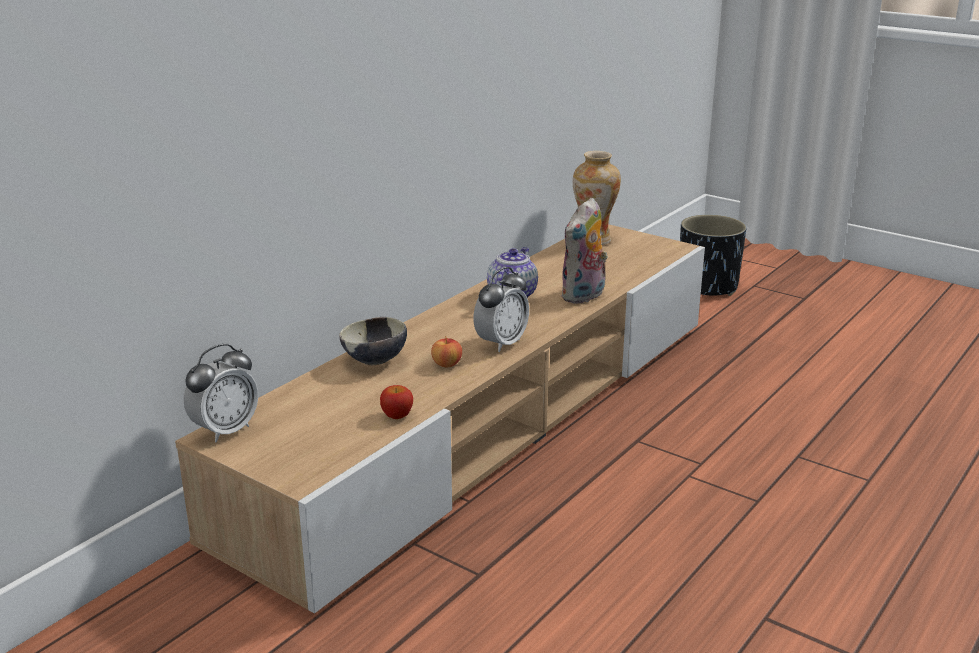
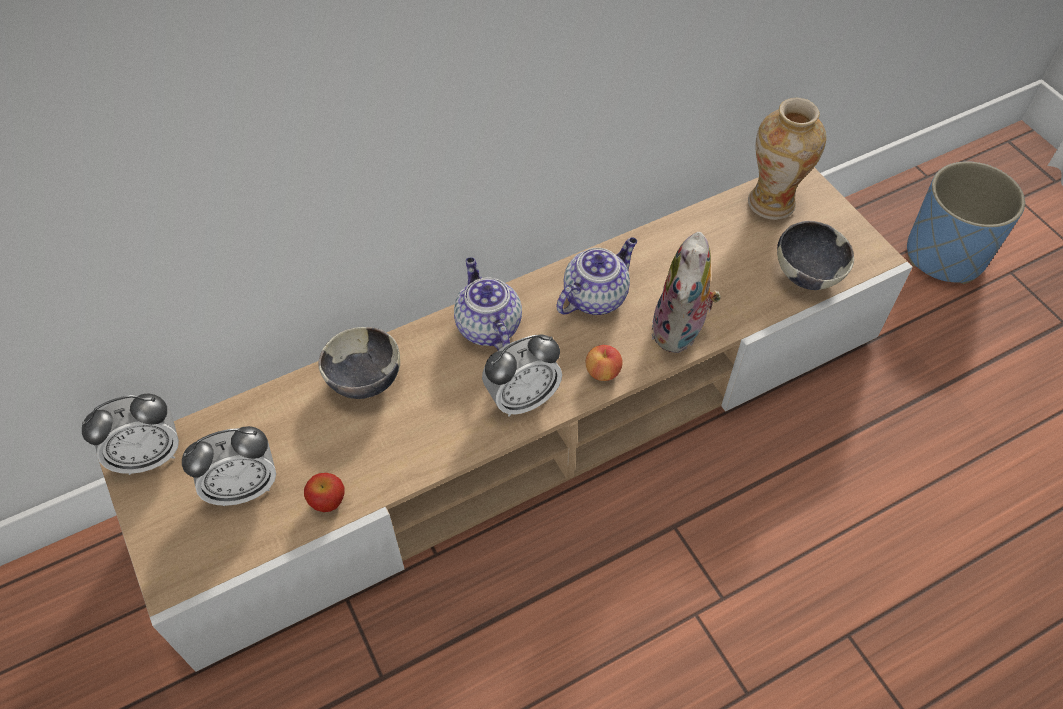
camera: 25 degrees right, 30 degrees up
apple [431,336,462,367] -> apple moved to [586,345,623,381]
plush toy [560,198,608,304] -> plush toy turned 45 degrees counterclockwise [651,232,721,353]
black planter [680,215,746,296] -> blue planter [907,161,1025,284]
none -> alarm clock [182,426,276,506]
none -> teapot [454,257,522,350]
none -> bowl [777,221,854,290]

